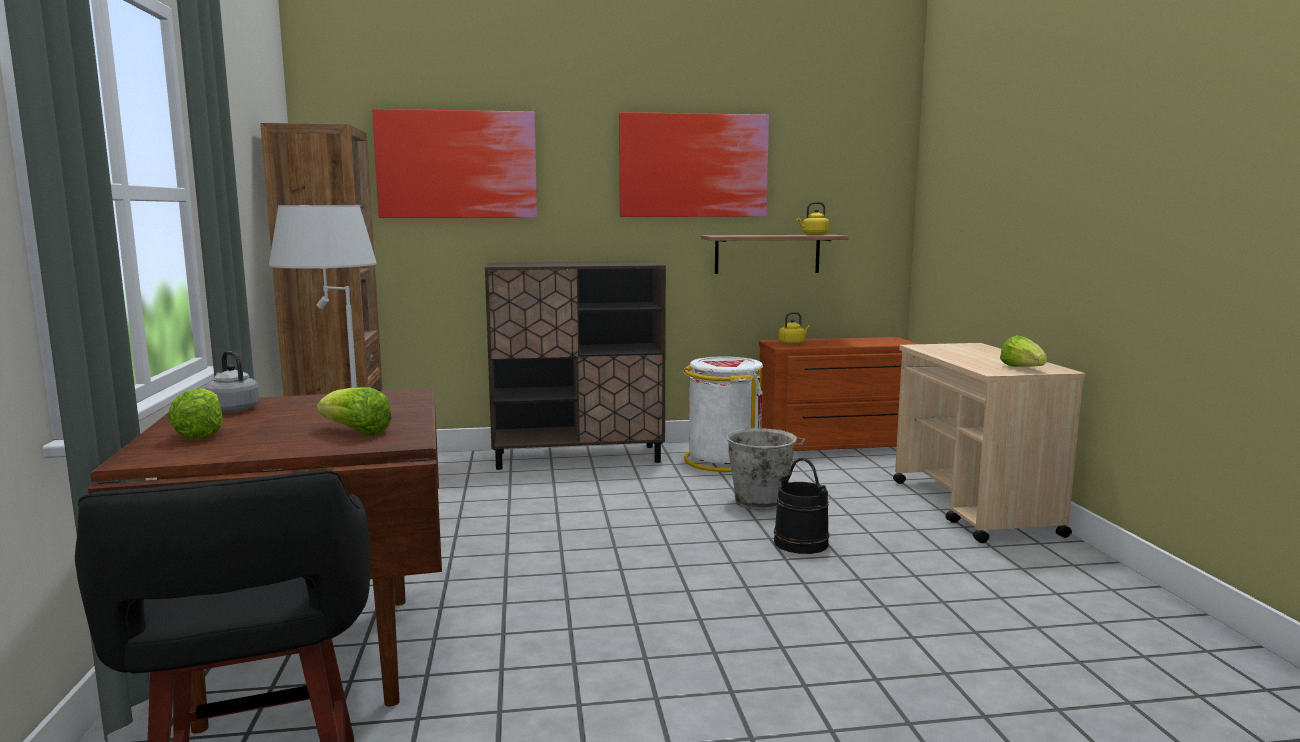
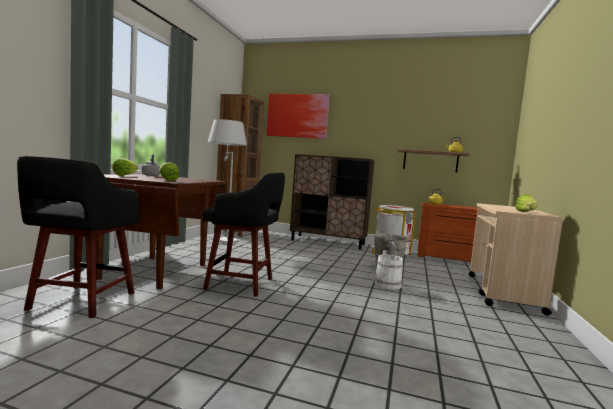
camera: 25 degrees right, 5 degrees down
picture [619,112,769,217] -> none
black bucket [774,458,829,554] -> white bucket [374,242,403,290]
none -> black stool [203,173,285,297]

